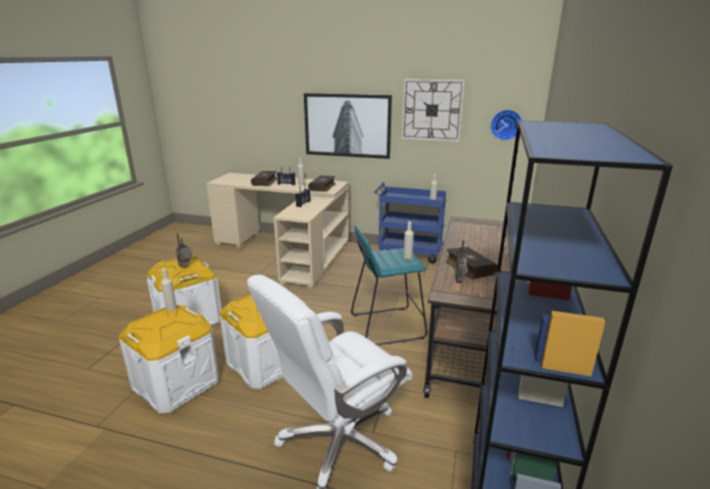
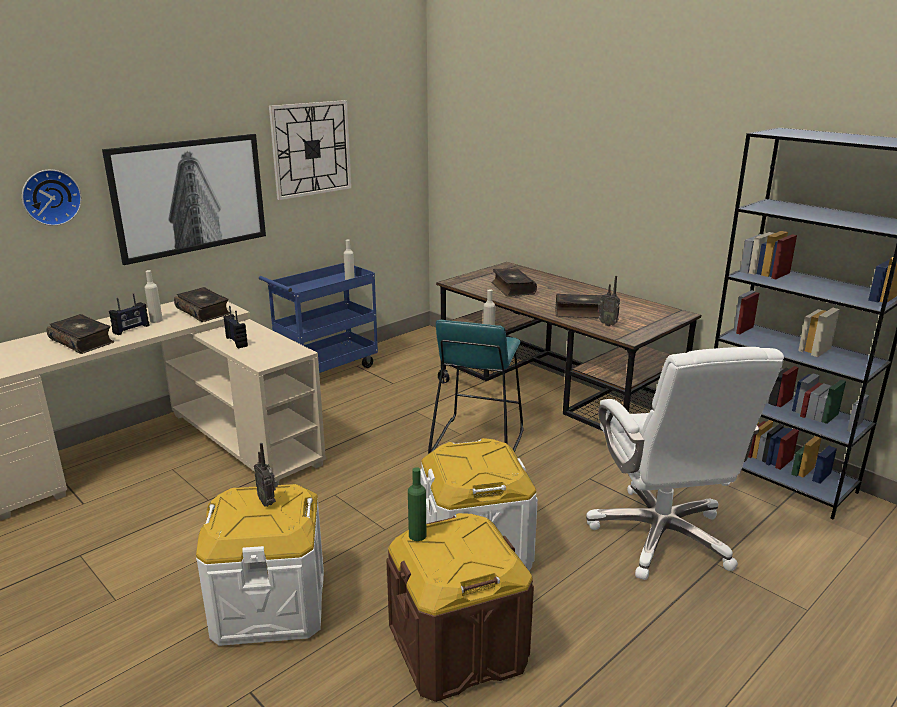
camera: 60 degrees left, 0 degrees up
white storage box [119,305,219,413] -> brown storage box [387,513,534,702]
beige bottle [161,268,177,311] -> green bottle [408,467,427,541]
wall clock [490,109,522,141] -> wall clock moved to [22,170,82,226]
none -> book [492,268,537,296]

